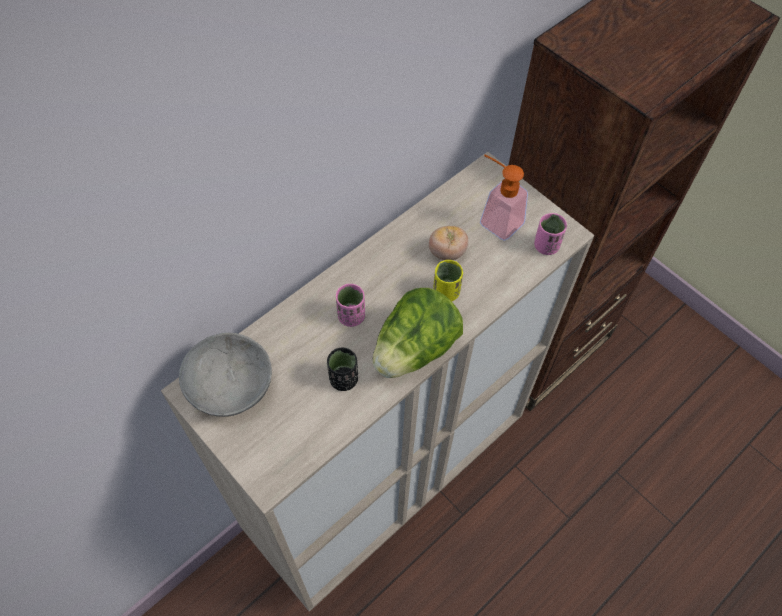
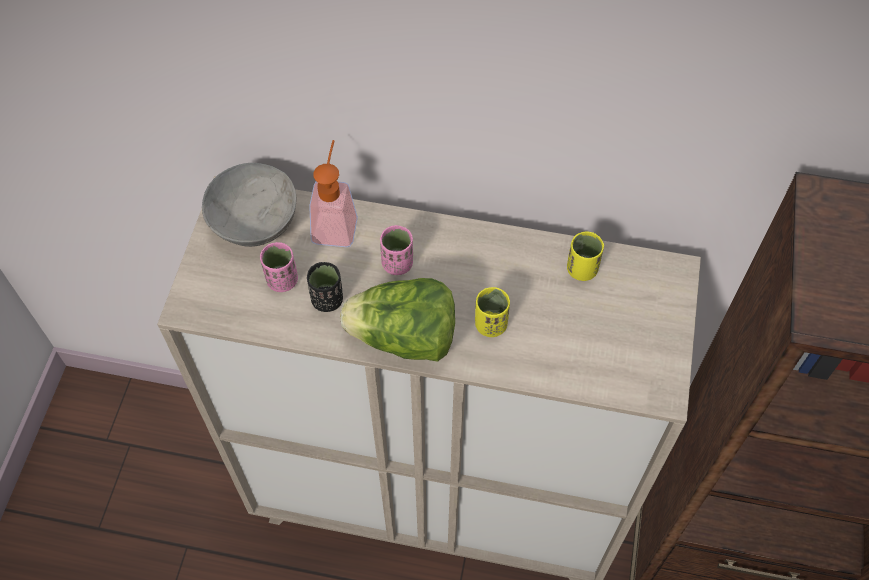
camera: 55 degrees right, 0 degrees up
tomato [429,226,468,260] -> none
soap dispenser [480,155,528,241] -> soap dispenser moved to [309,140,358,247]
pink cup [534,213,567,255] -> pink cup moved to [260,242,298,292]
none -> yellow cup [567,231,604,281]

